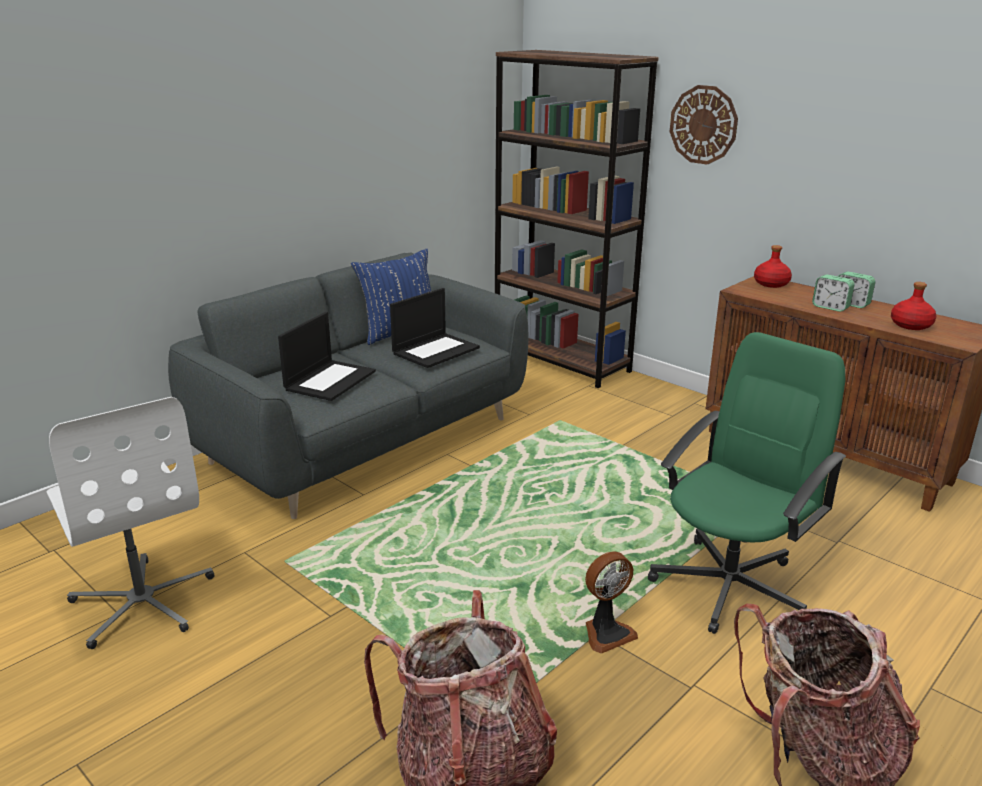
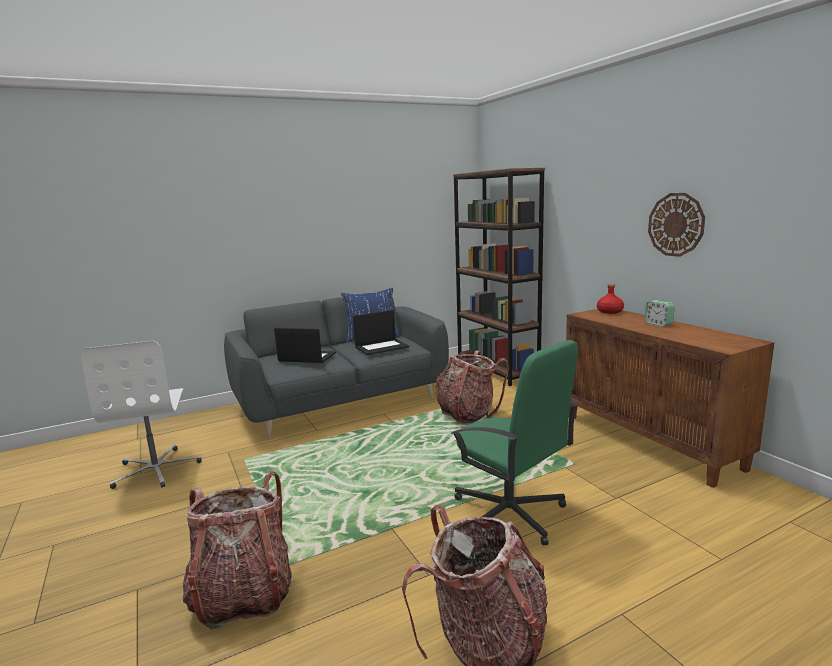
camera: 20 degrees right, 10 degrees down
laptop [278,312,376,401] -> laptop turned 120 degrees counterclockwise [274,328,336,363]
fan [585,551,638,654] -> none
green office chair [648,332,846,634] -> green office chair turned 75 degrees clockwise [451,340,578,546]
wall clock [670,85,738,165] -> wall clock moved to [648,193,705,257]
alarm clock [812,275,855,312] -> none
red bottle [891,282,936,330] -> none
none -> backpack [436,351,509,424]

